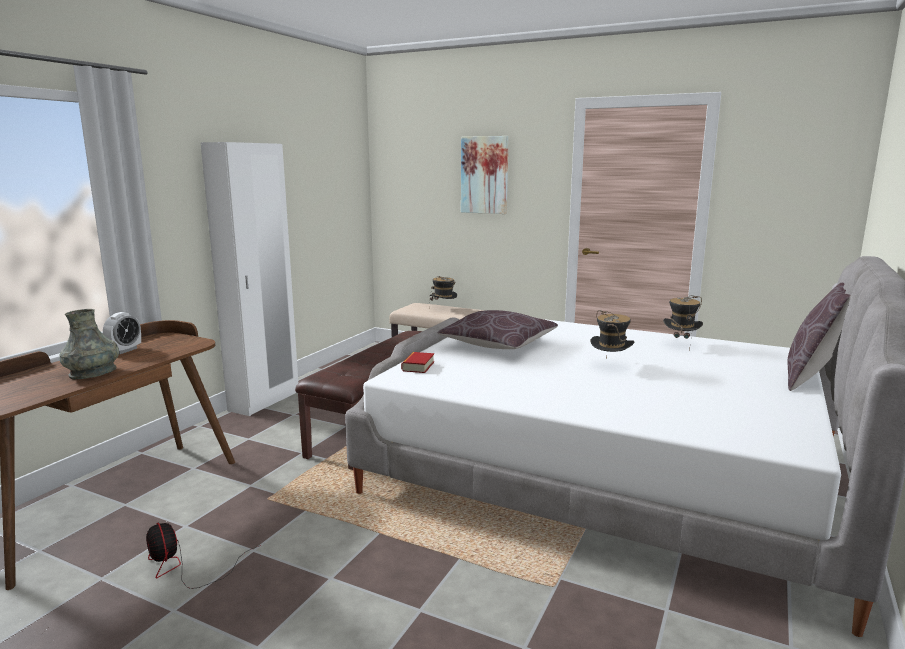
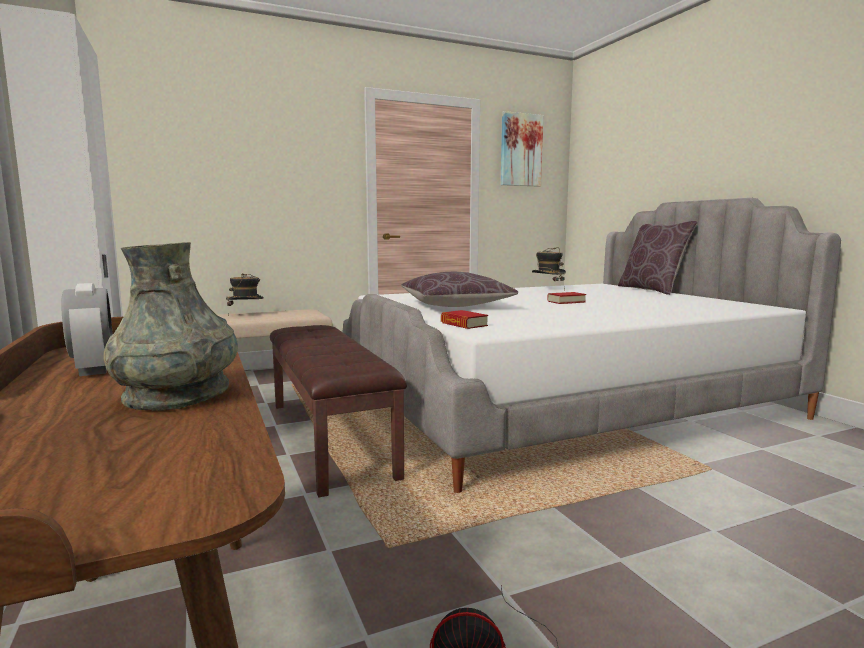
camera: 50 degrees left, 5 degrees down
picture [461,136,509,214] -> picture moved to [501,111,544,187]
hat [590,310,634,359] -> book [547,292,586,304]

